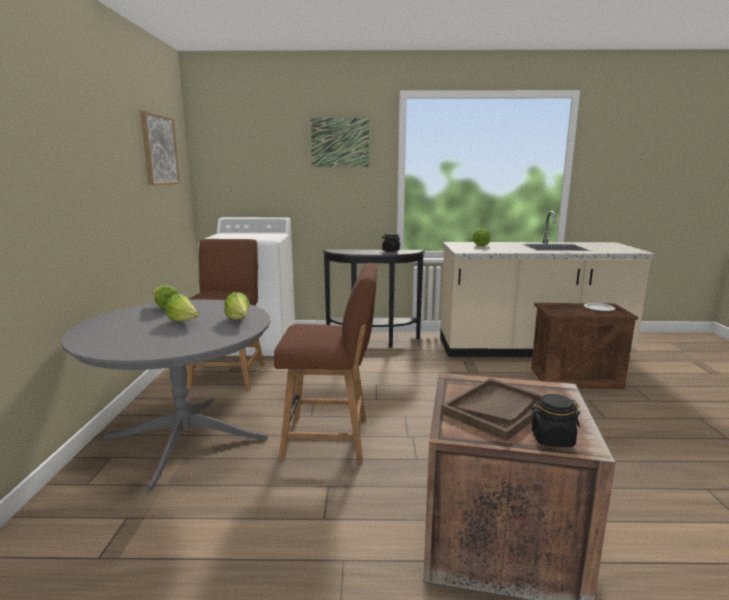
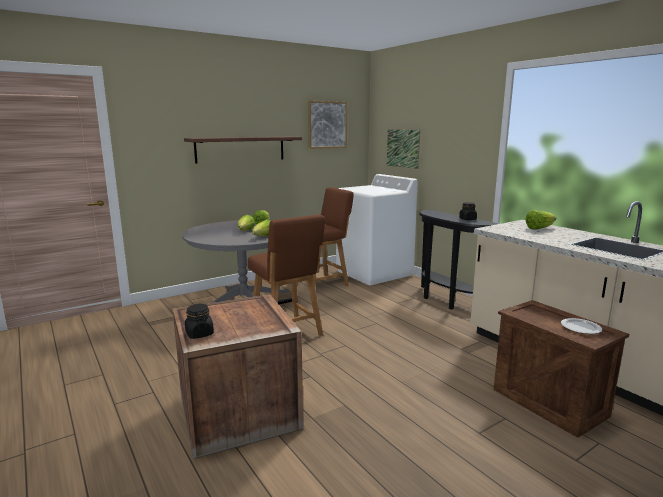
camera: 55 degrees right, 0 degrees up
picture [310,118,369,167] -> picture moved to [387,129,420,169]
brown tray [441,378,543,441] -> none
none -> shelf [184,137,302,164]

